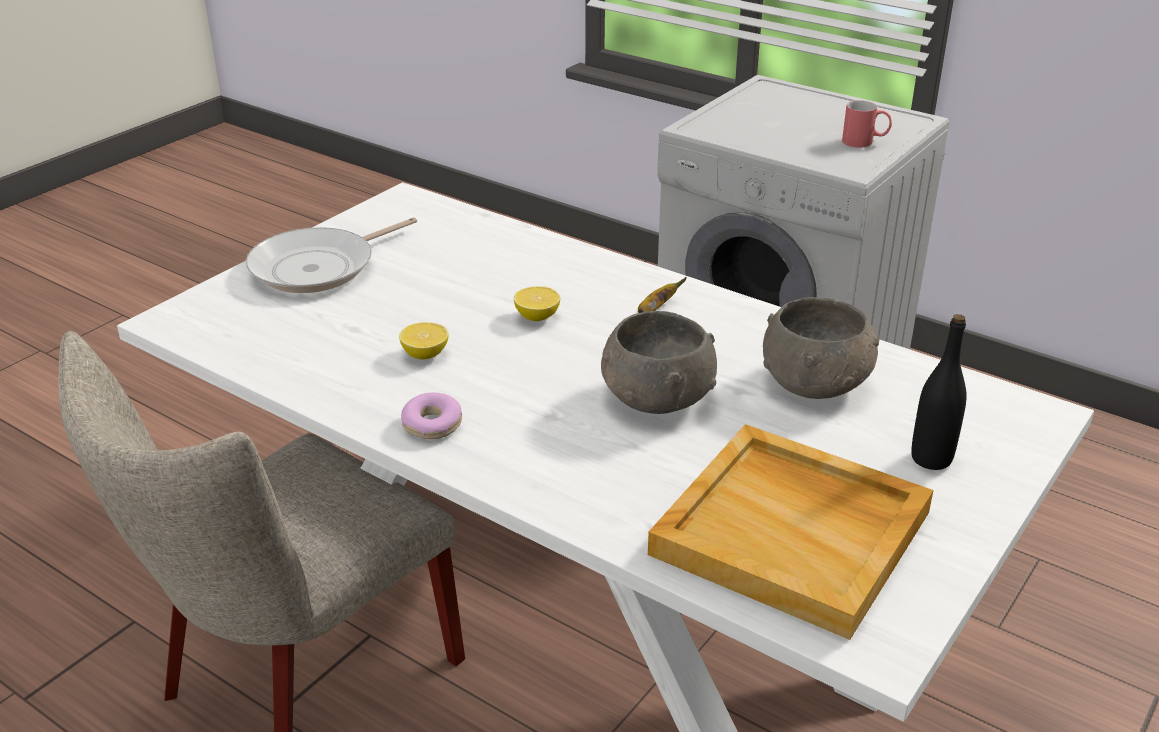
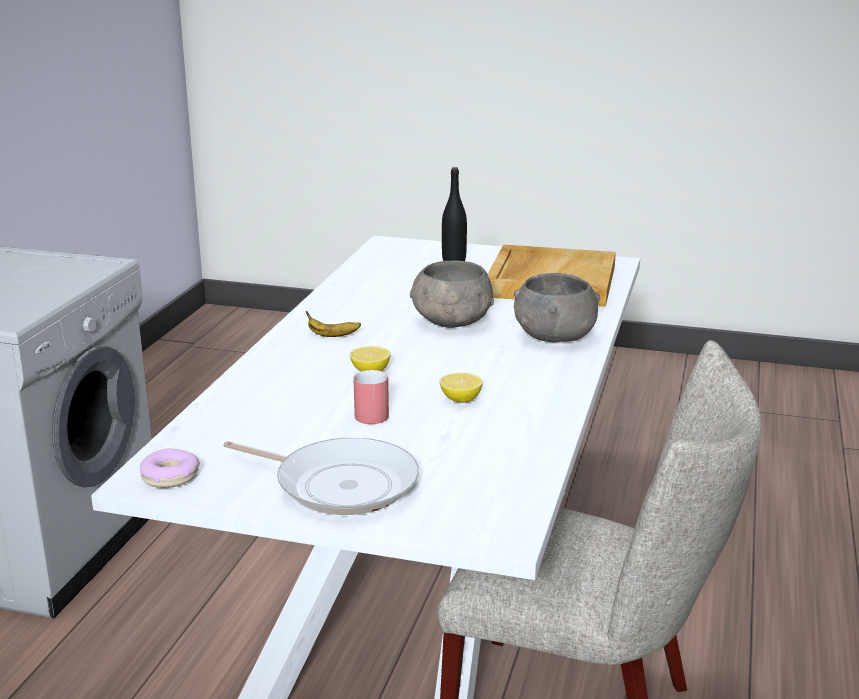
camera: 110 degrees left, 10 degrees down
donut [401,393,462,439] -> donut moved to [140,448,200,488]
grey bowl [763,297,879,399] -> grey bowl moved to [514,273,600,342]
red mug [842,100,892,148] -> red mug moved to [354,370,389,424]

